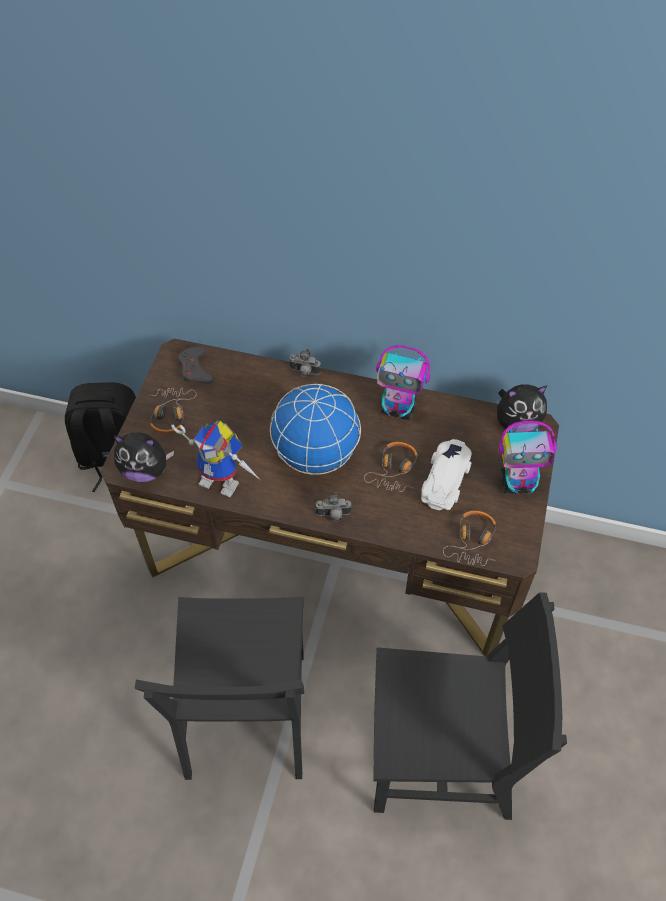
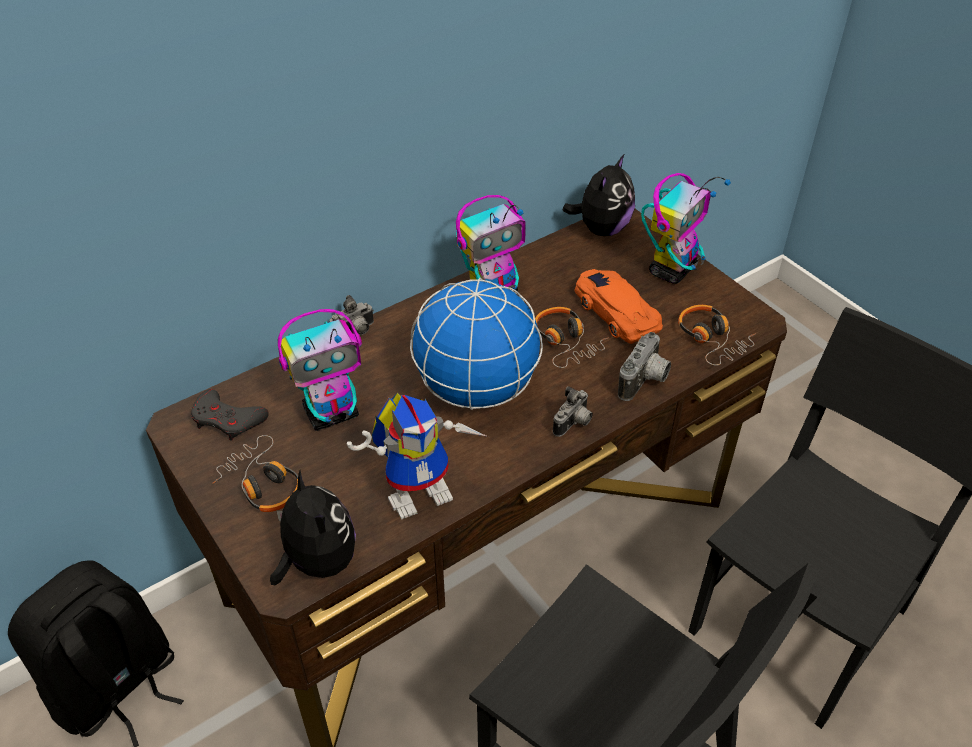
camera: 50 degrees left, 10 degrees down
plush toy [113,432,174,482] -> plush toy turned 75 degrees counterclockwise [270,470,356,585]
white toy car [421,439,472,510] -> orange toy car [575,269,663,344]
none -> toy robot [278,309,362,431]
none -> camera [618,332,671,401]

